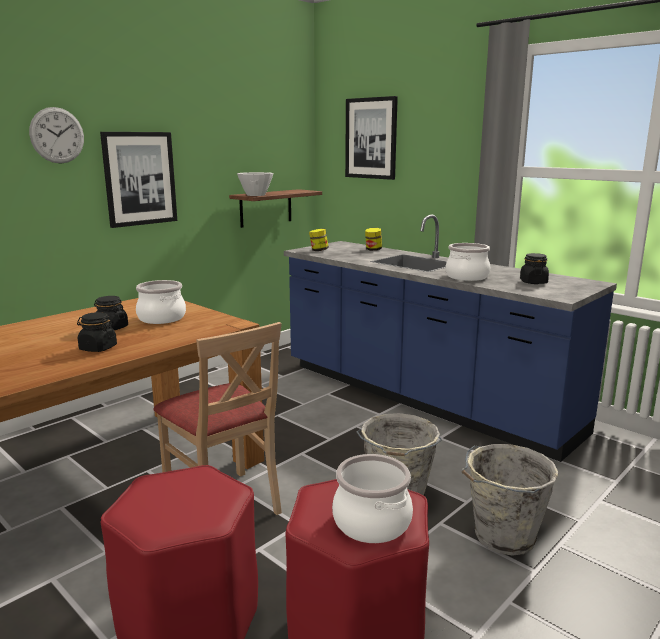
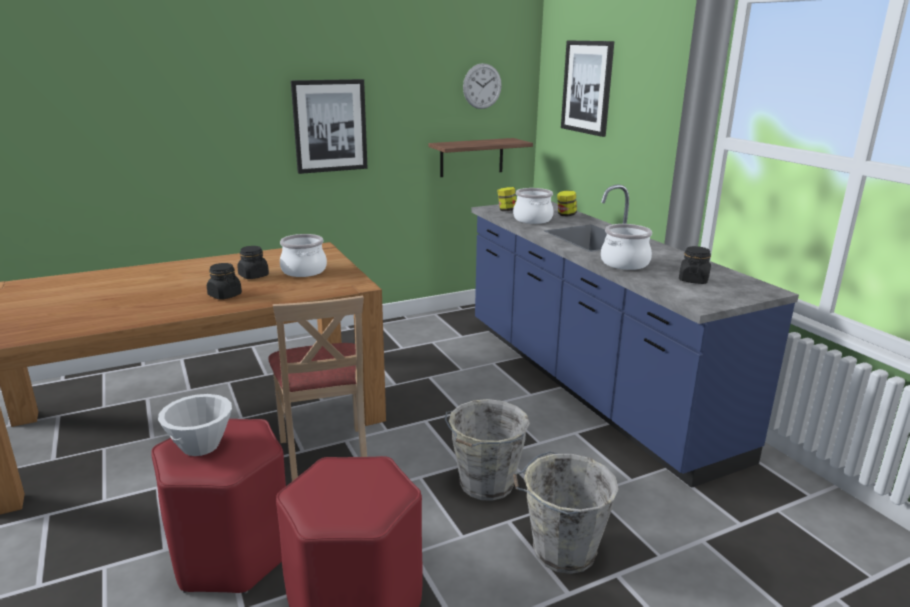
camera: 20 degrees right, 5 degrees up
wall clock [29,107,84,163] -> wall clock moved to [463,63,502,109]
white bowl [237,172,273,196] -> white bowl moved to [158,394,232,456]
cooking pot [332,454,413,543] -> cooking pot moved to [513,188,554,224]

